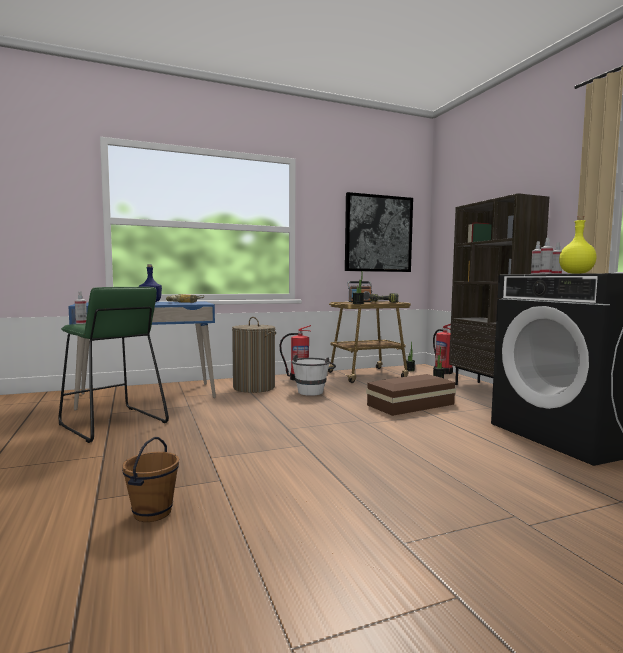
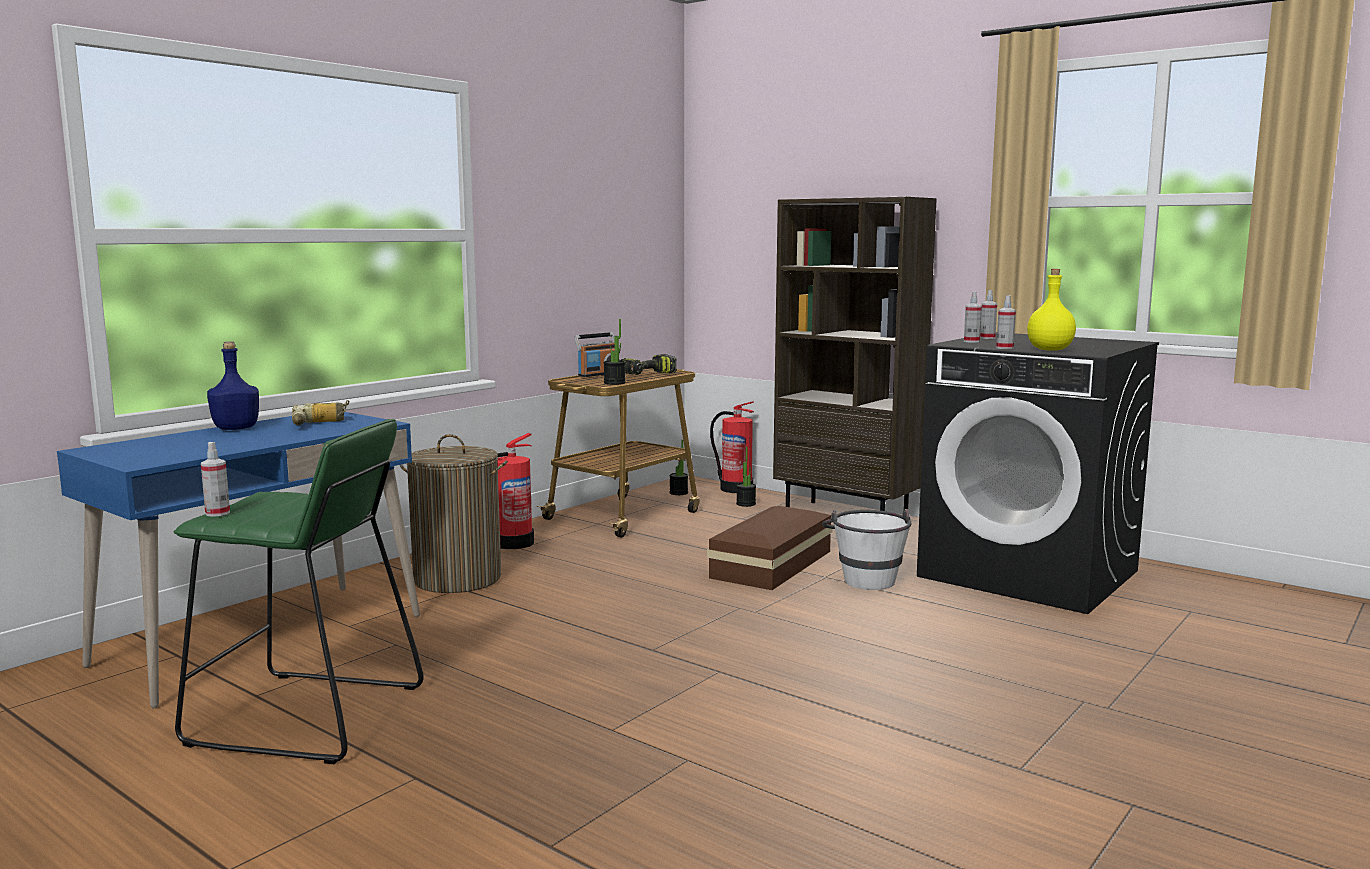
camera: 30 degrees left, 5 degrees up
brown bucket [122,437,179,522] -> none
white bucket [292,355,336,396] -> white bucket moved to [822,509,912,590]
picture [345,192,413,272] -> none

